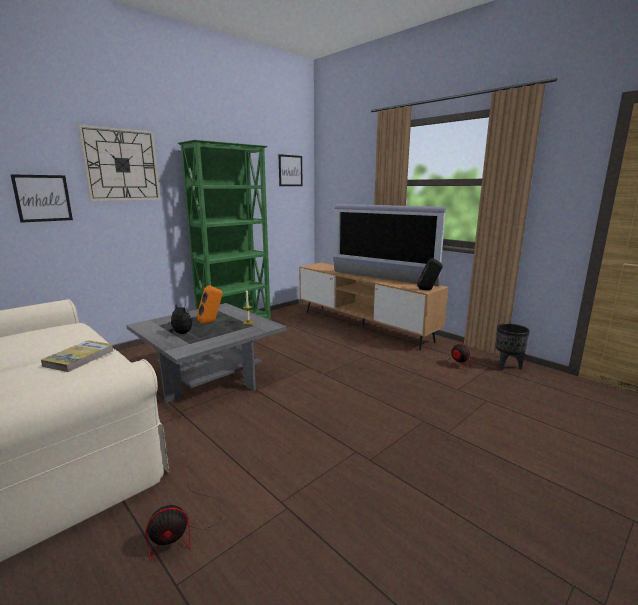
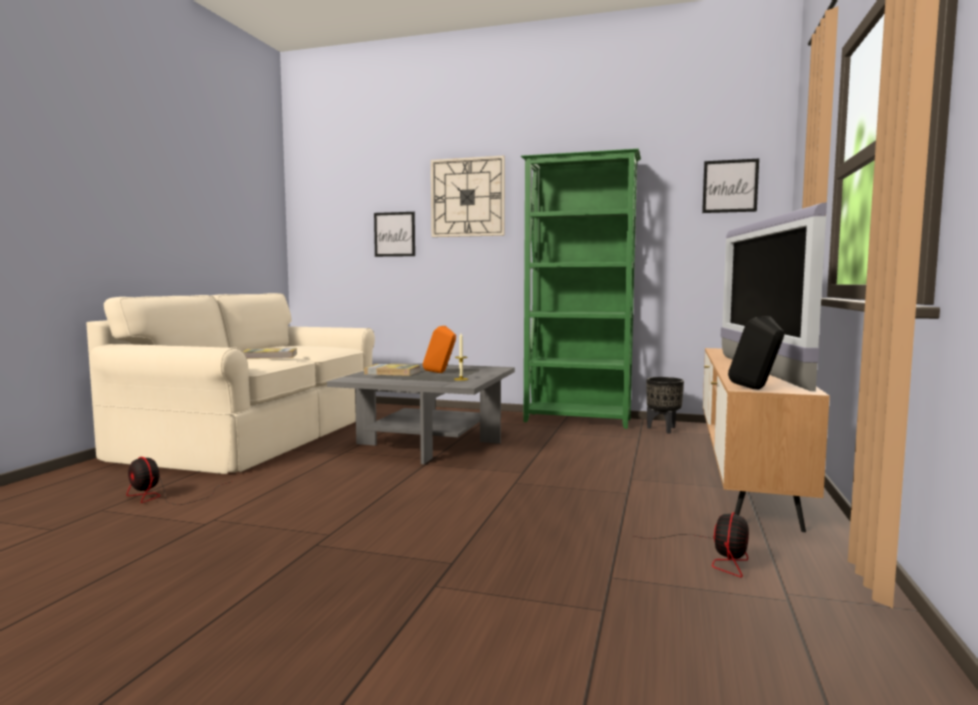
camera: 60 degrees right, 10 degrees down
plush toy [169,304,192,334] -> book [364,364,420,376]
black planter [495,323,530,370] -> black planter moved to [646,377,684,433]

